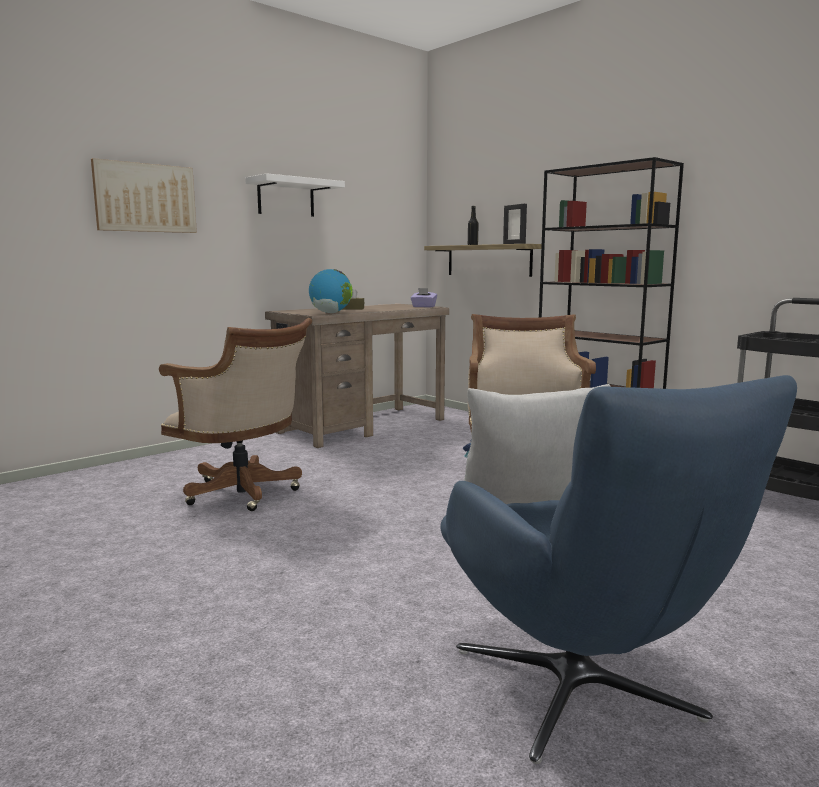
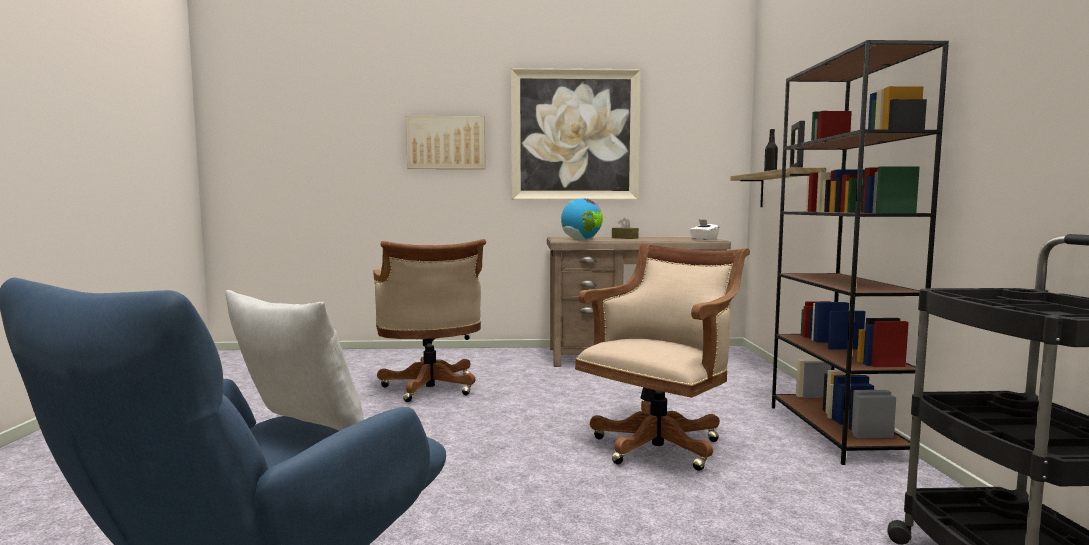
camera: 40 degrees right, 5 degrees down
white shelf [245,173,345,217] -> picture [511,68,641,200]
purple tissue box [410,288,437,308] -> white tissue box [690,219,720,240]

